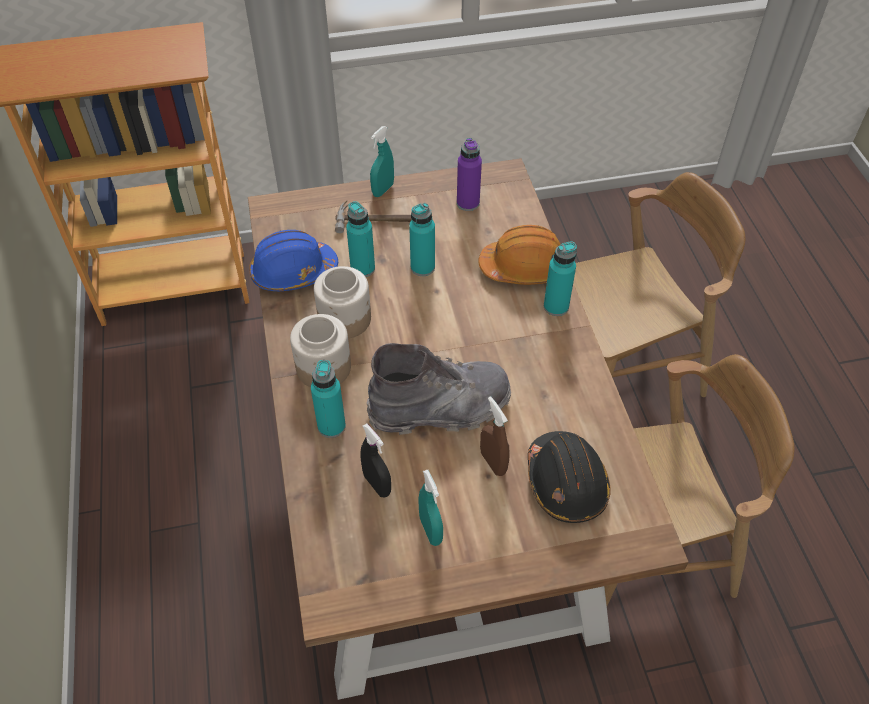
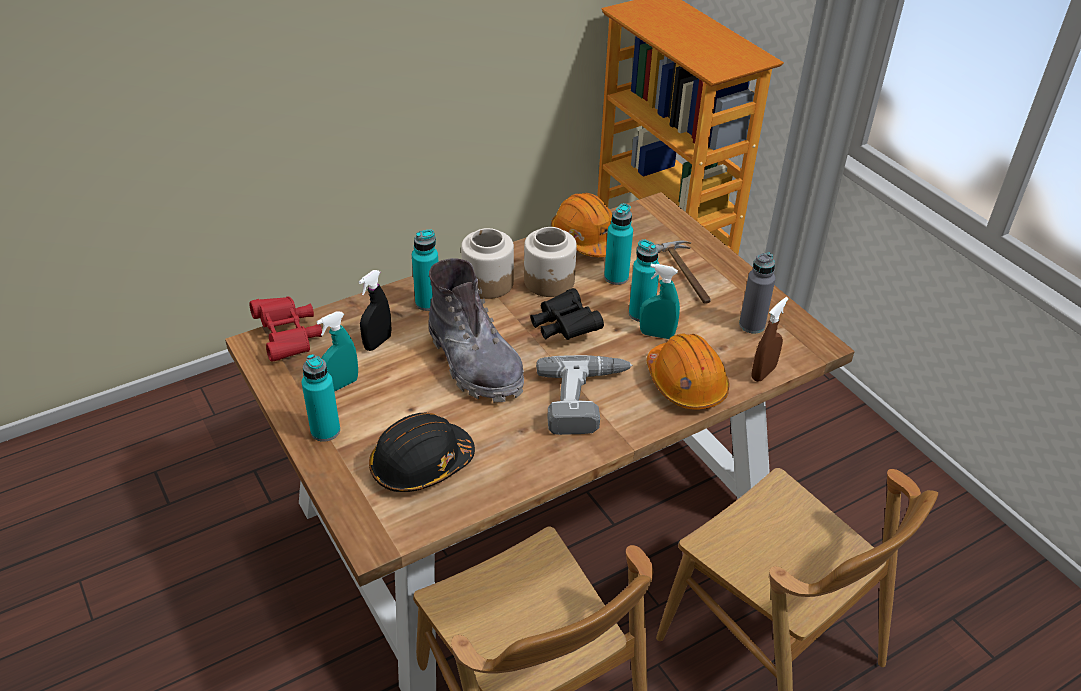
camera: 70 degrees right, 10 degrees down
blue hard hat [249,230,338,291] -> orange hard hat [551,193,612,257]
turquoise spray bottle [370,126,394,197] -> turquoise spray bottle moved to [640,264,680,339]
purple bottle [457,138,482,211] -> grey bottle [739,252,776,334]
brown spray bottle [480,397,510,476] -> brown spray bottle moved to [752,297,789,382]
turquoise bottle [544,241,577,316] -> turquoise bottle moved to [302,354,340,442]
none -> red binoculars [249,296,322,361]
none -> black binoculars [531,288,604,340]
none -> power drill [536,355,633,435]

